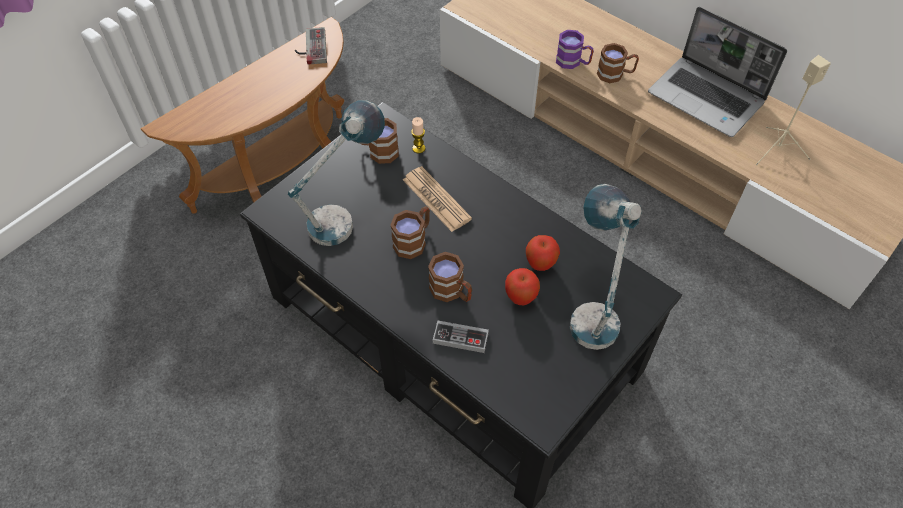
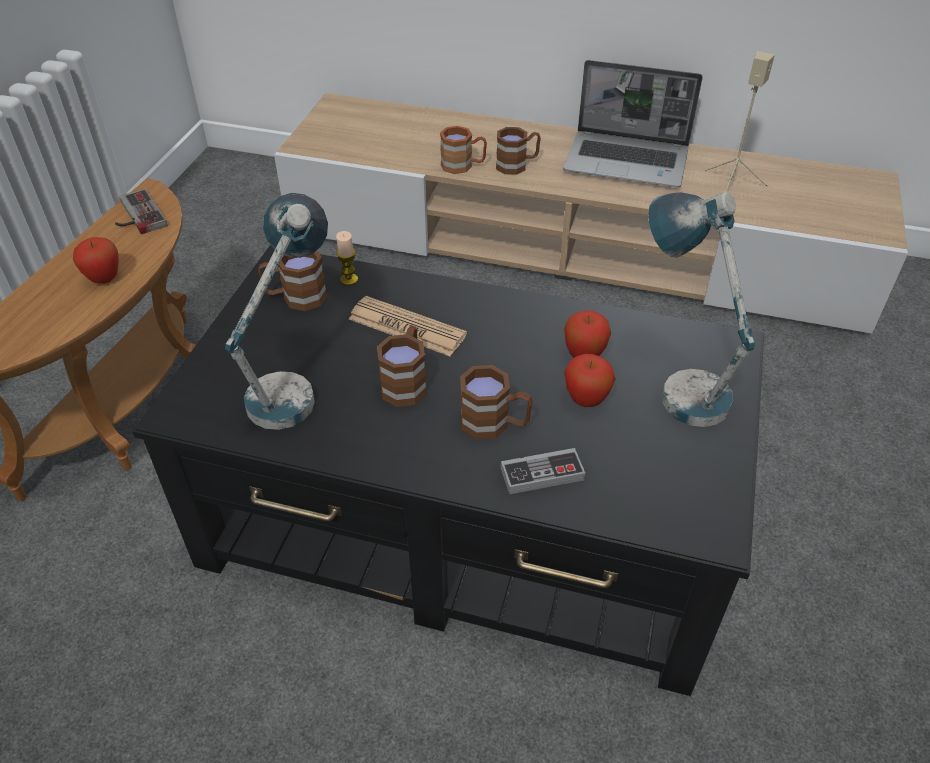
camera: 25 degrees left, 10 degrees down
purple mug [556,30,594,69] -> brown mug [440,126,487,174]
none -> apple [73,237,119,284]

